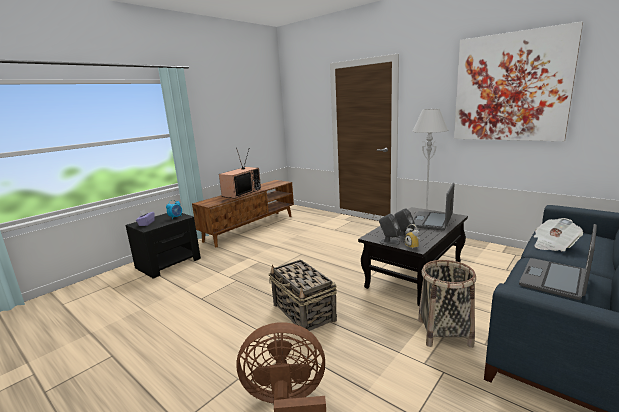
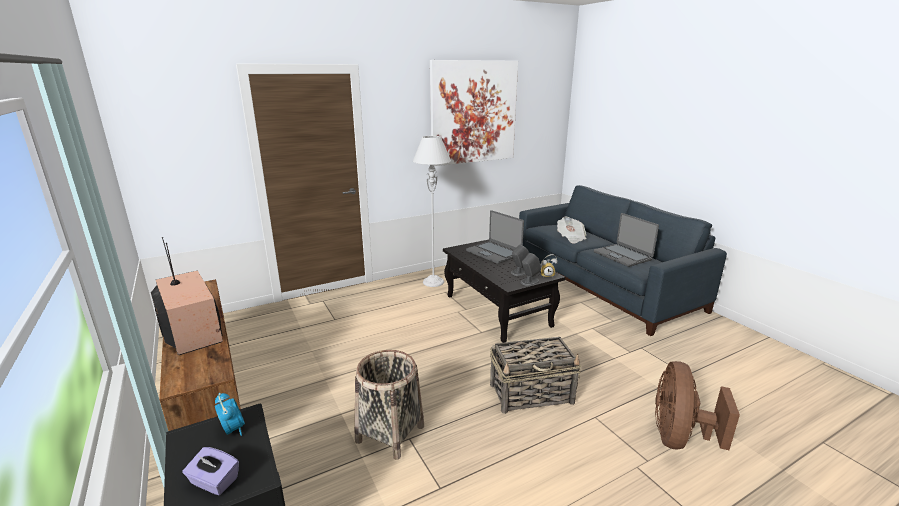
camera: 70 degrees left, 5 degrees up
basket [418,260,476,348] -> basket moved to [355,350,424,460]

